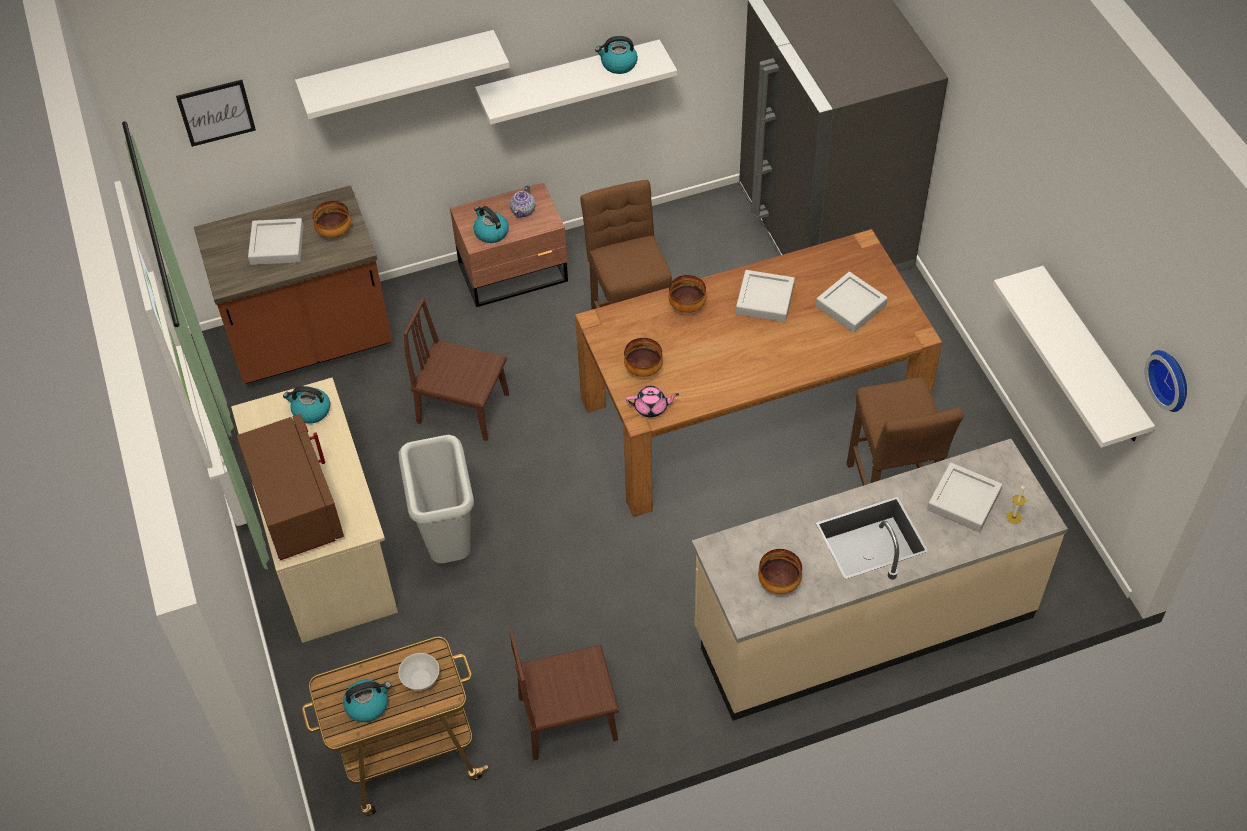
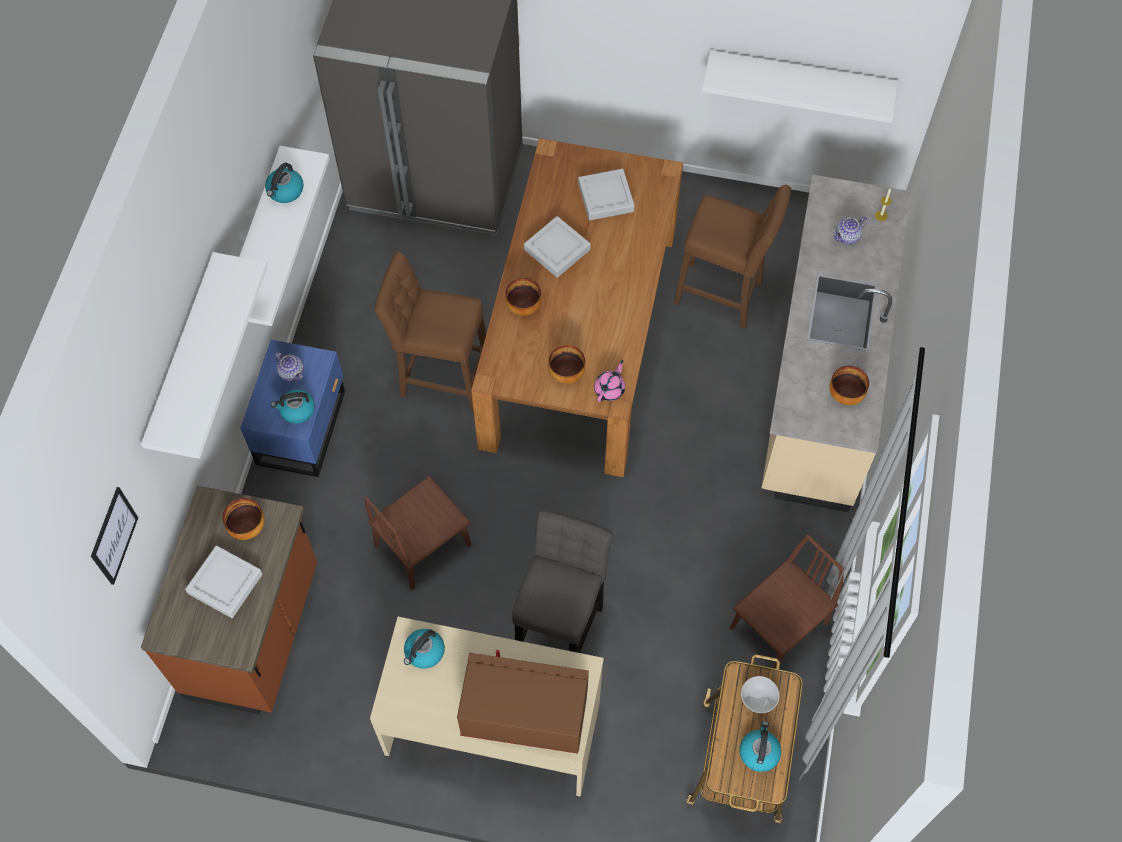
camera: 60 degrees left, 10 degrees up
grey trash can [399,435,474,563] -> grey stool [512,509,613,653]
brown nightstand [450,183,568,307] -> blue nightstand [240,340,345,477]
brown chair [510,631,619,760] -> brown chair turned 150 degrees counterclockwise [730,534,844,669]
grey tray [927,463,1003,532] -> teapot [833,216,868,244]
wall clock [1145,350,1187,412] -> none

